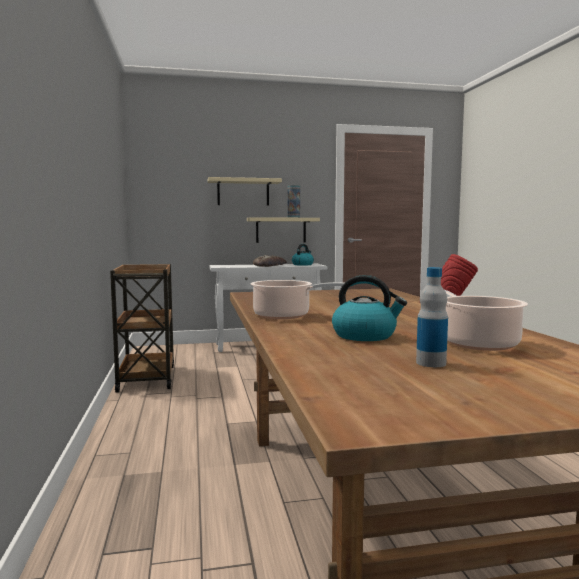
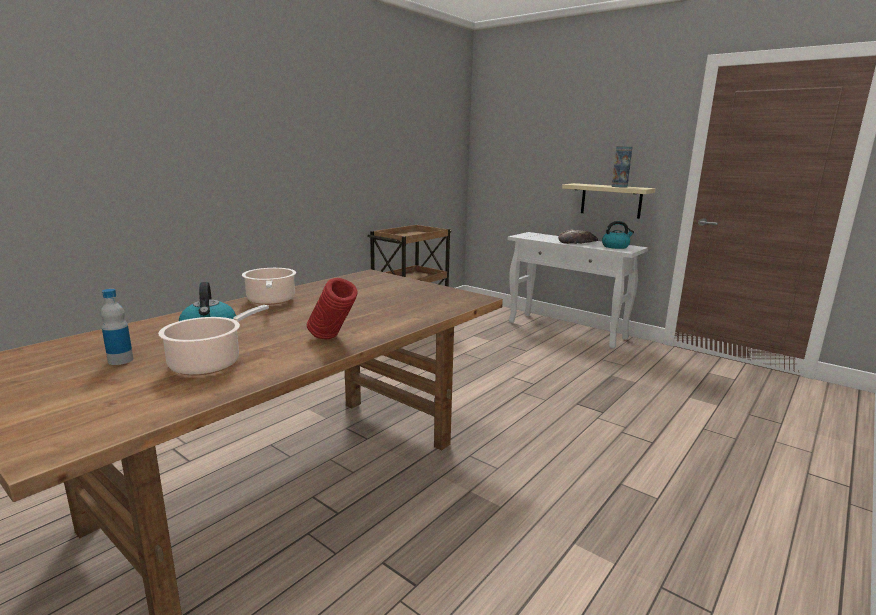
camera: 50 degrees right, 10 degrees up
beige shelf [208,177,282,206] -> none

